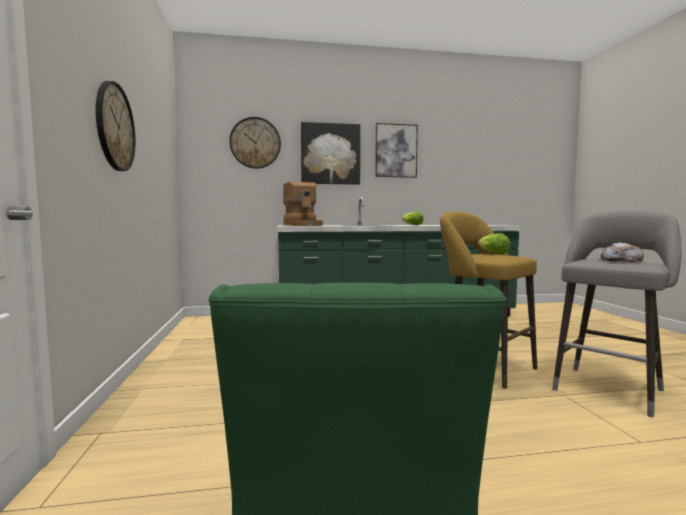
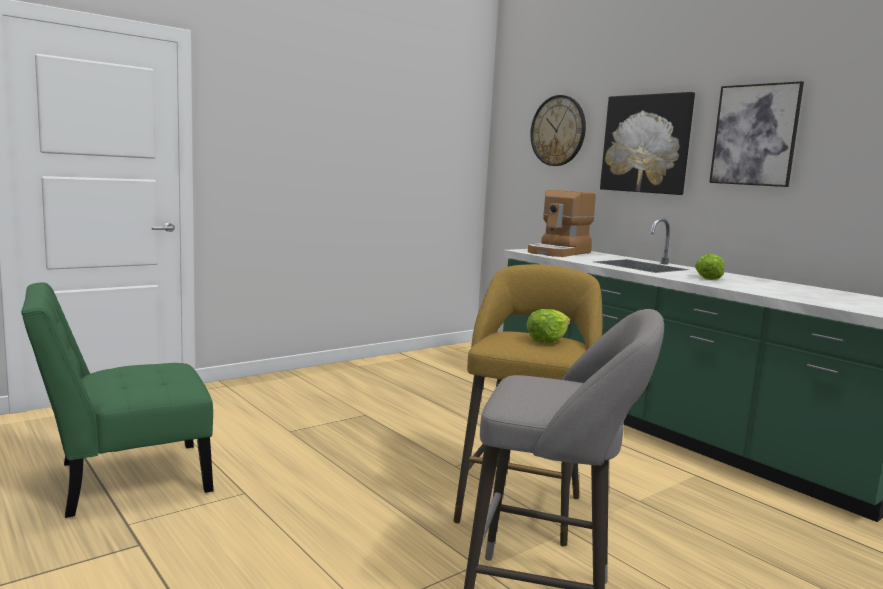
camera: 60 degrees right, 5 degrees up
wall clock [96,81,136,171] -> none
bread [601,242,644,262] -> none

